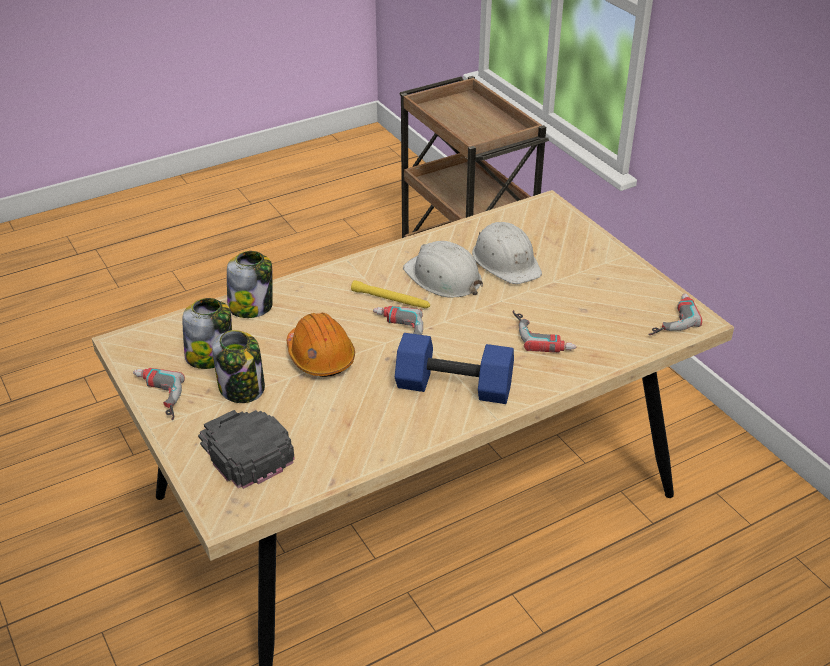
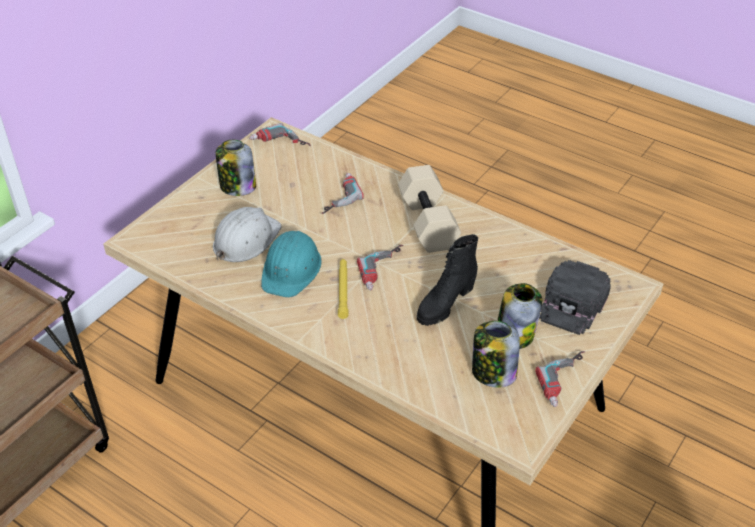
camera: 115 degrees left, 5 degrees up
jar [227,251,273,318] -> jar moved to [216,140,256,196]
orange hard hat [287,313,355,377] -> black boot [417,234,478,326]
blue dumbbell [395,333,514,404] -> beige dumbbell [398,165,461,253]
white hard hat [403,241,483,298] -> turquoise hard hat [261,231,322,297]

